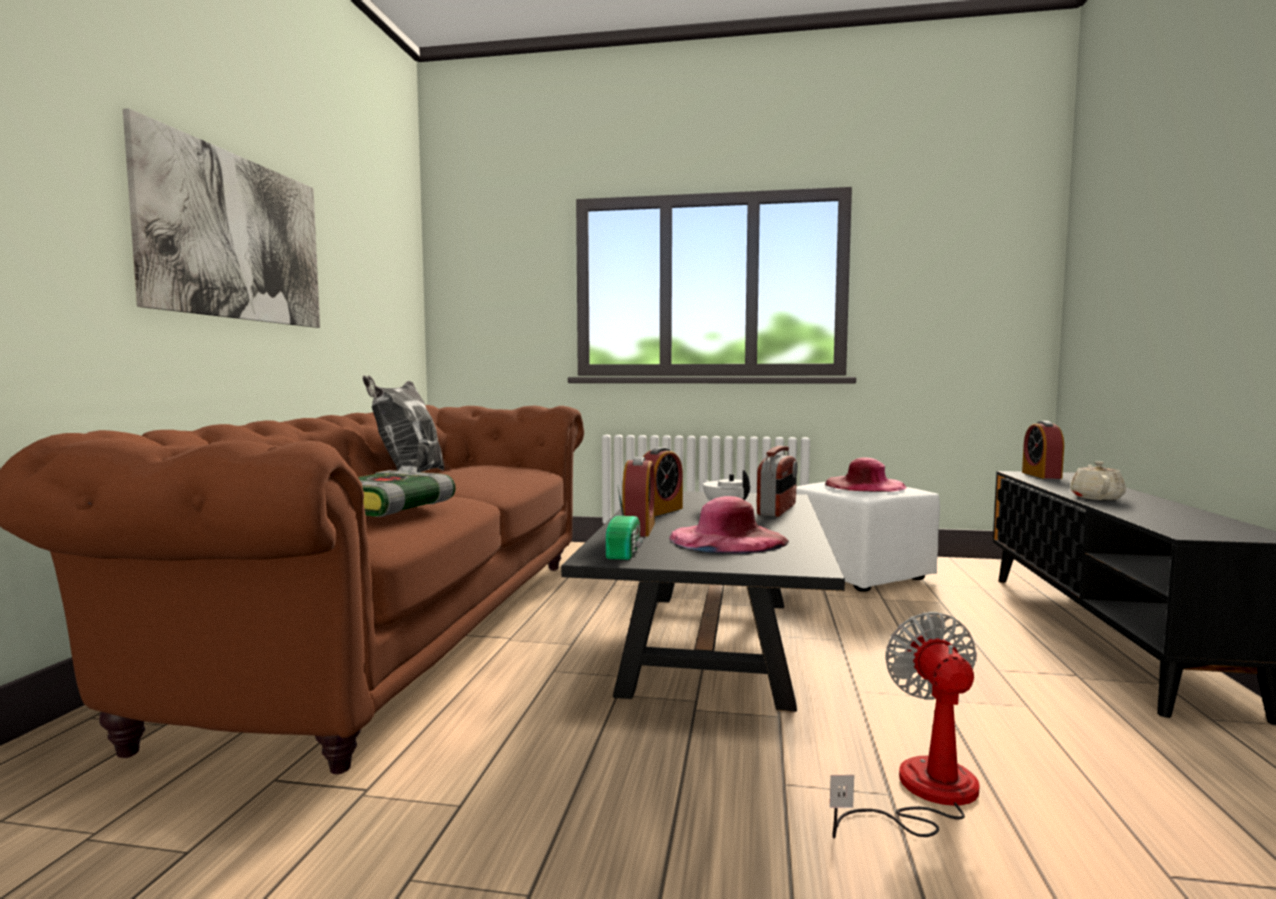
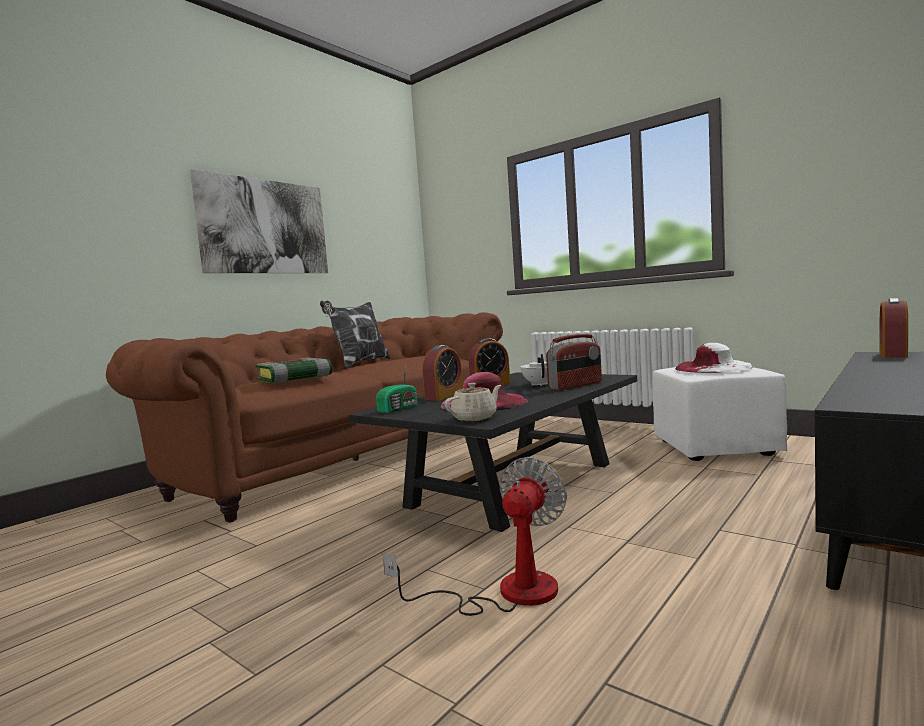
camera: 30 degrees right, 0 degrees up
pink hat [825,457,907,492] -> white hat [675,343,753,373]
beige teapot [1070,461,1126,500] -> beige teapot moved to [445,383,501,421]

